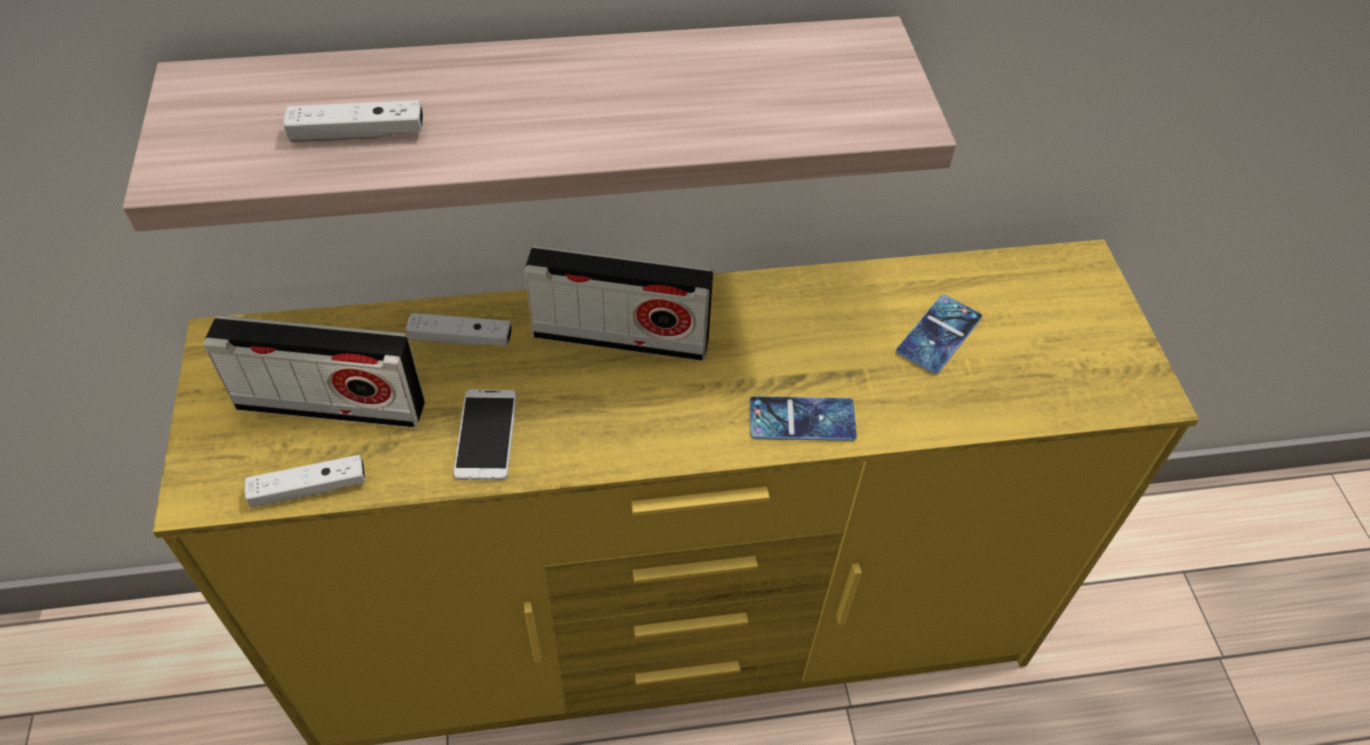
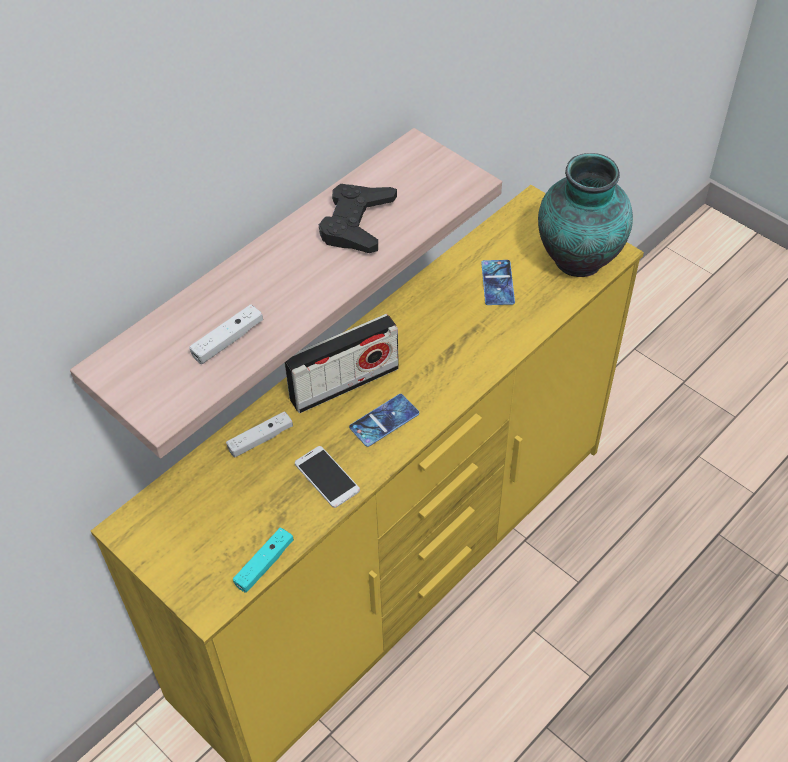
camera: 35 degrees left, 0 degrees up
radio [203,315,425,428] -> none
white game controller [245,455,365,507] -> turquoise game controller [233,528,294,593]
phone [750,396,857,441] -> phone moved to [349,394,419,447]
none -> black game controller [319,184,397,253]
none -> vase [538,153,633,277]

